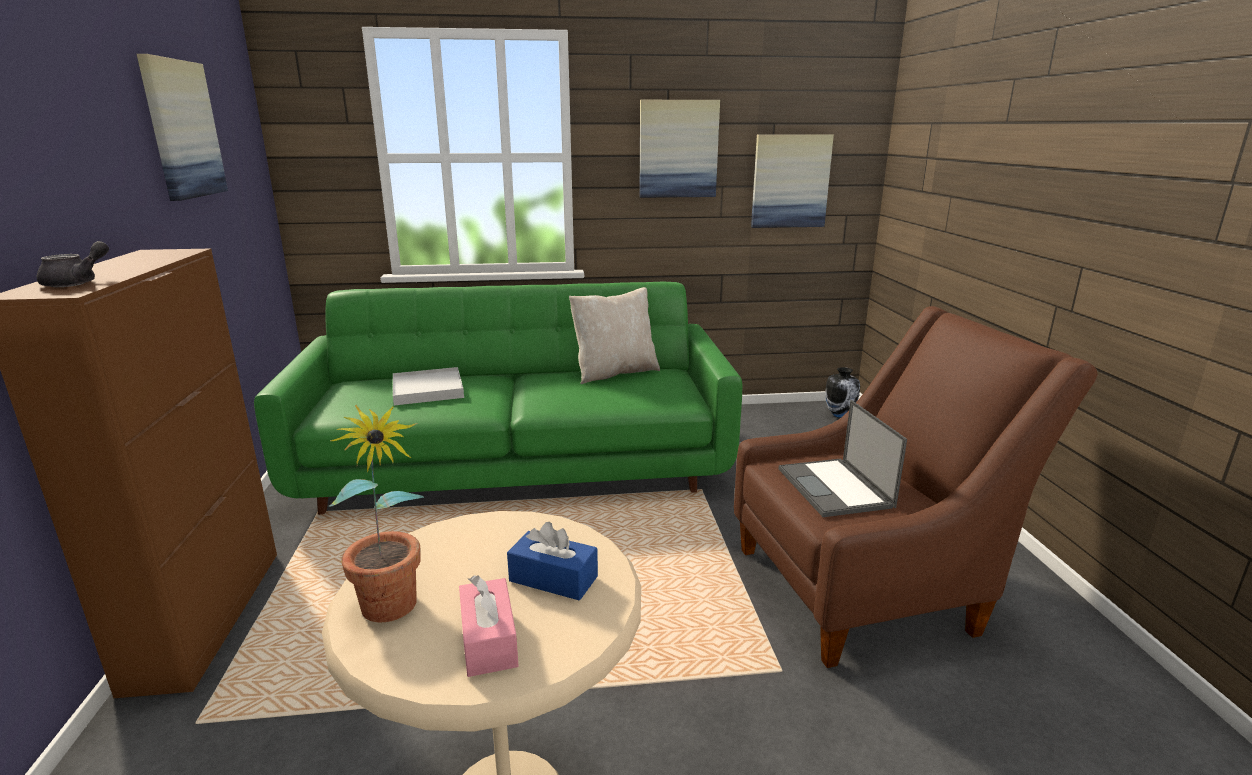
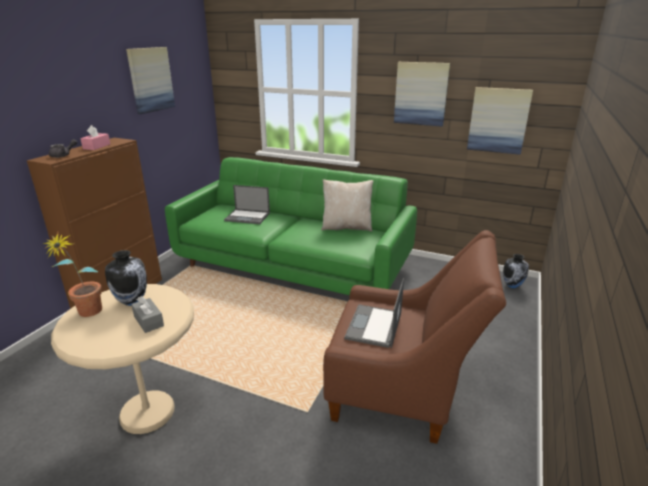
camera: 30 degrees right, 5 degrees up
white tray [393,367,464,405] -> laptop [224,185,270,224]
pink tissue box [459,575,519,677] -> pink tissue box moved to [80,125,110,150]
blue tissue box [507,522,598,601] -> grey tissue box [131,296,164,333]
none -> vase [105,250,147,306]

